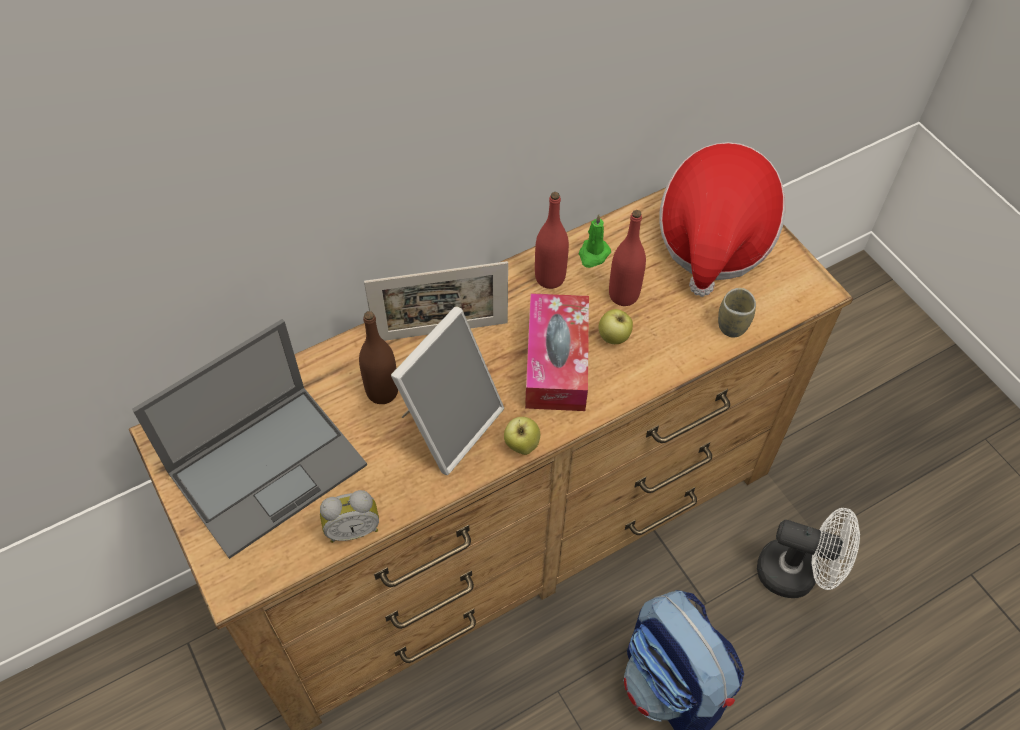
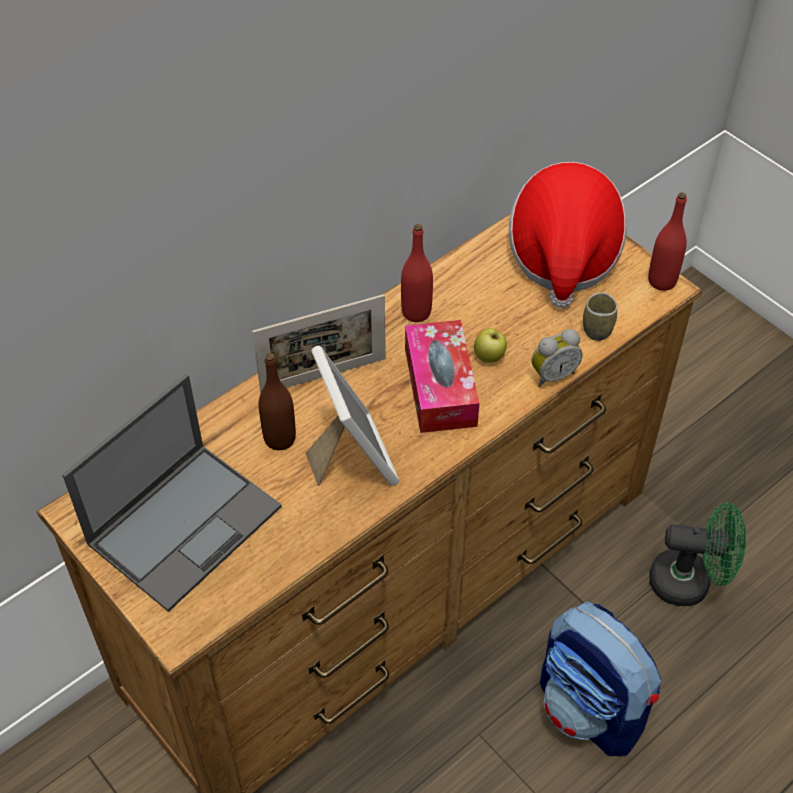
camera: 10 degrees left, 5 degrees down
alarm clock [320,490,379,543] -> alarm clock moved to [532,329,583,387]
picture frame [391,306,504,475] -> picture frame turned 45 degrees counterclockwise [305,345,399,486]
apple [504,417,540,455] -> none
green candle [579,214,611,268] -> none
red bottle [609,210,646,306] -> red bottle moved to [648,193,687,291]
white fan [757,508,860,598] -> green fan [649,503,746,606]

